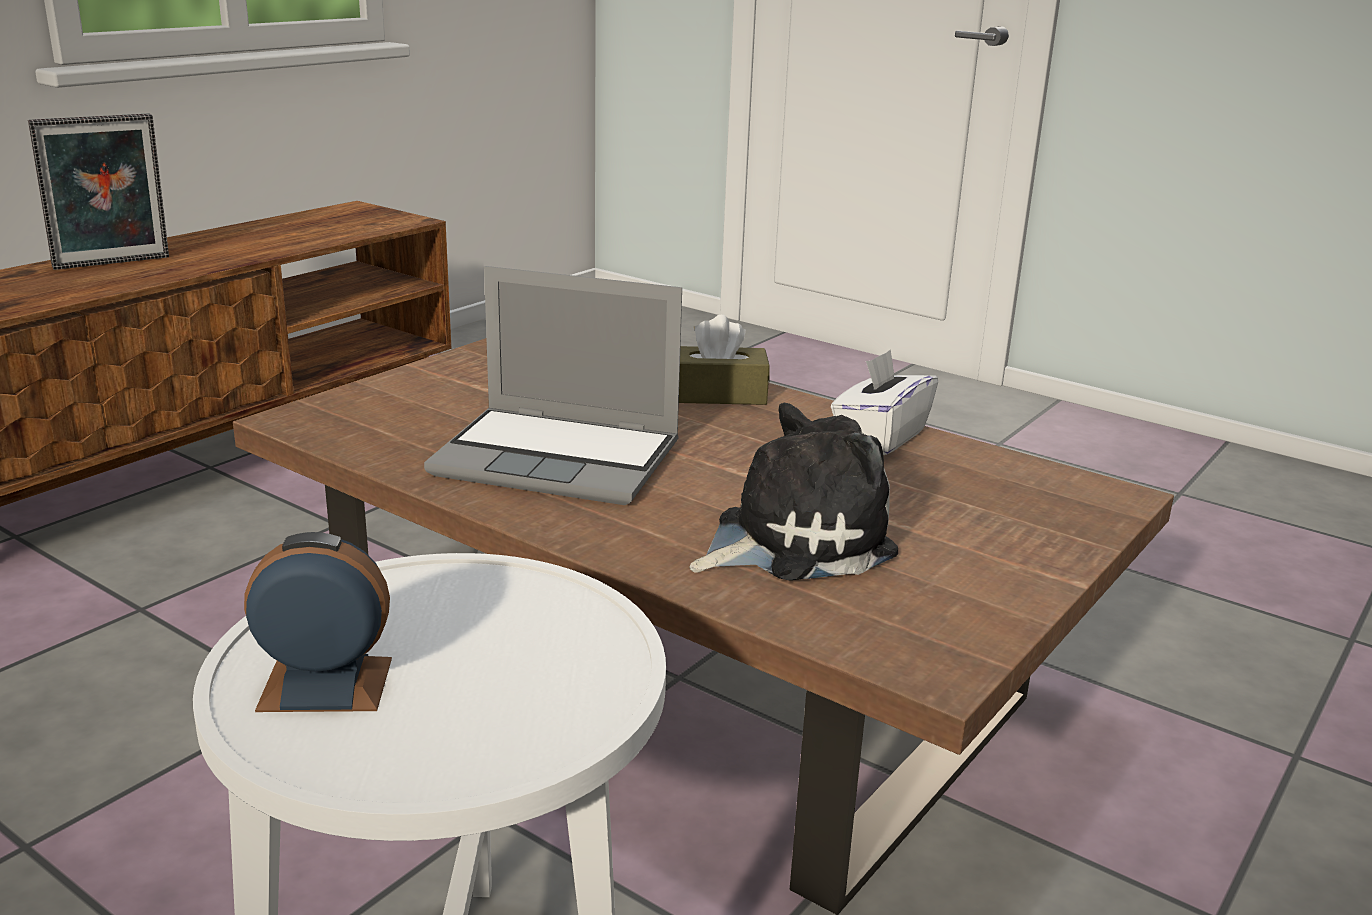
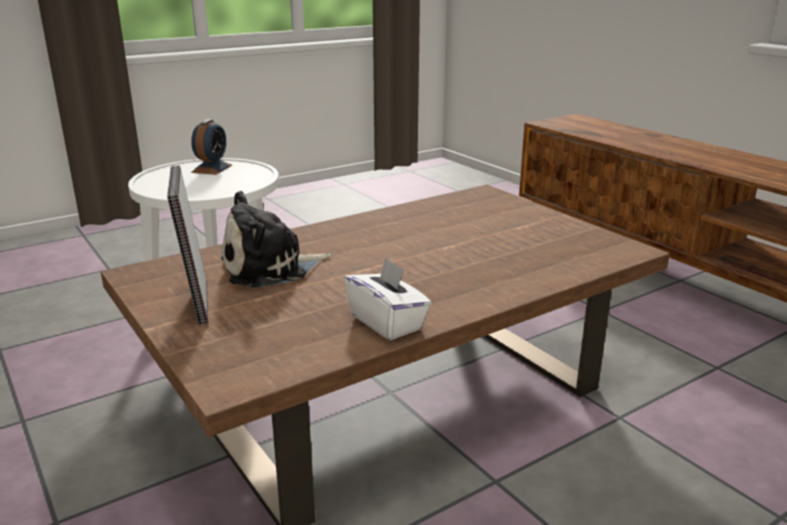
camera: 110 degrees right, 0 degrees up
picture frame [28,114,169,270] -> picture frame moved to [167,165,208,324]
laptop [424,266,682,505] -> none
brown tissue box [679,315,770,405] -> none
plush toy [690,403,898,580] -> plush toy turned 75 degrees clockwise [221,191,331,287]

